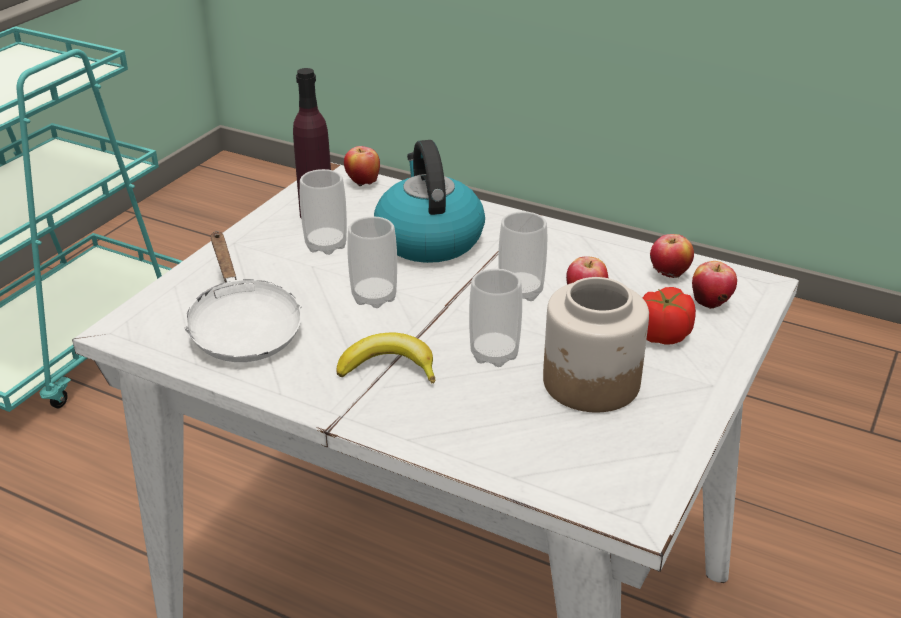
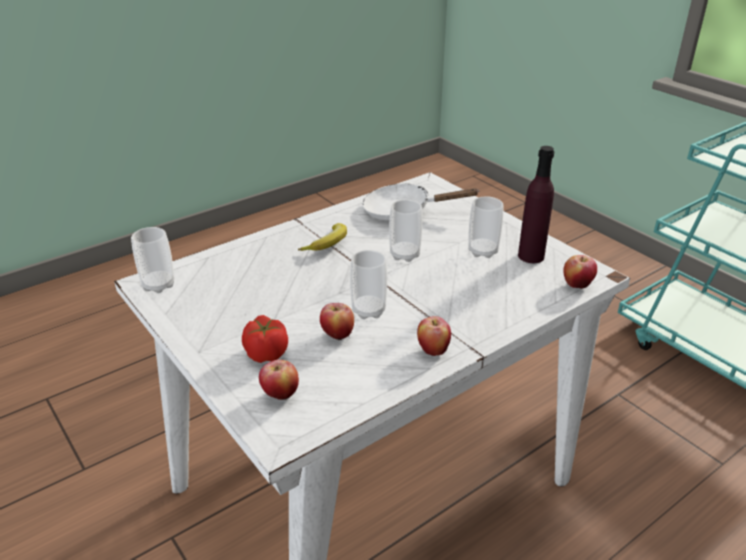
camera: 115 degrees right, 0 degrees up
kettle [374,140,485,263] -> none
cup [469,269,522,367] -> cup moved to [131,227,175,293]
jar [543,277,649,412] -> none
apple [650,234,694,278] -> apple moved to [417,316,451,356]

